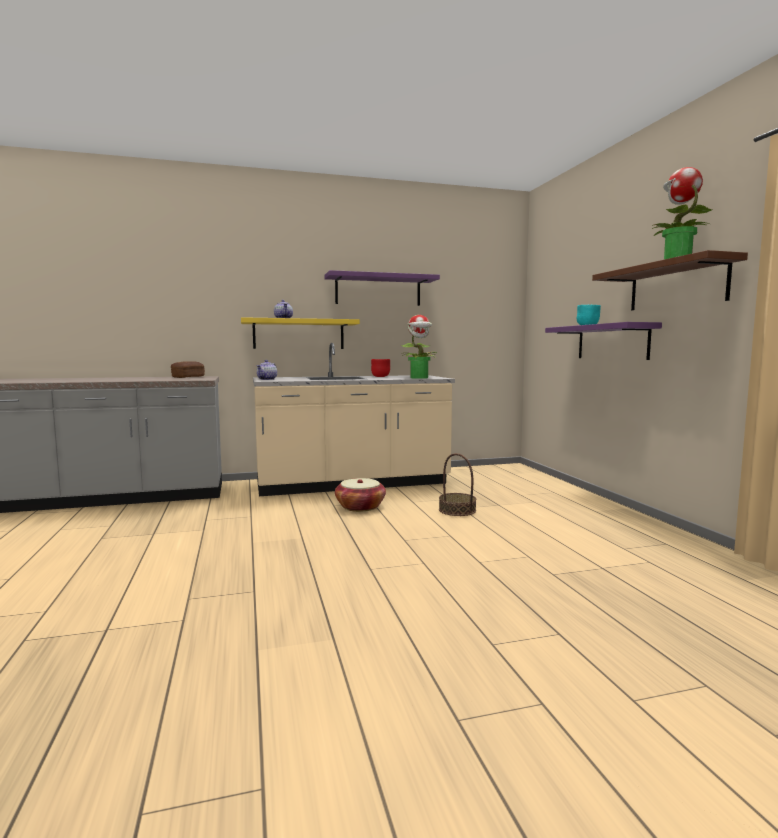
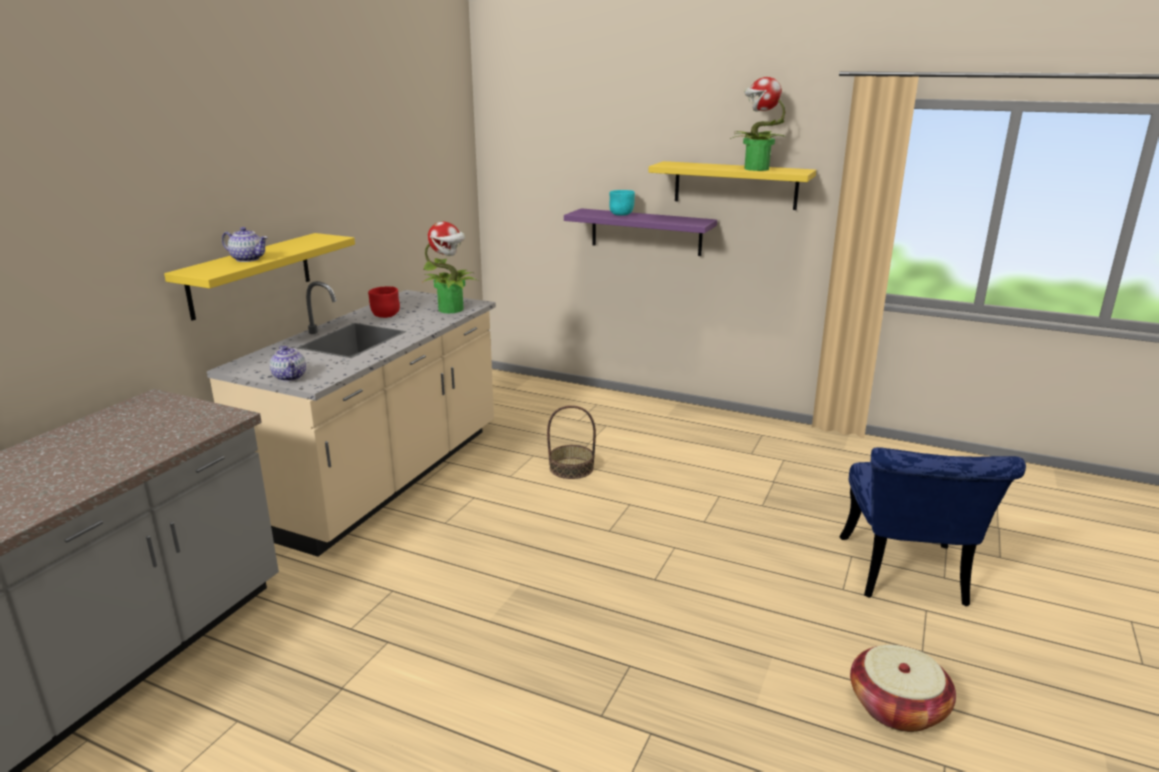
camera: 50 degrees left, 15 degrees up
bread [171,361,205,378] -> none
purple shelf [325,270,440,306] -> none
basket [335,478,386,512] -> basket moved to [850,645,956,732]
brown shelf [592,250,748,310] -> yellow shelf [649,161,816,210]
none -> blue chair [839,447,1026,606]

